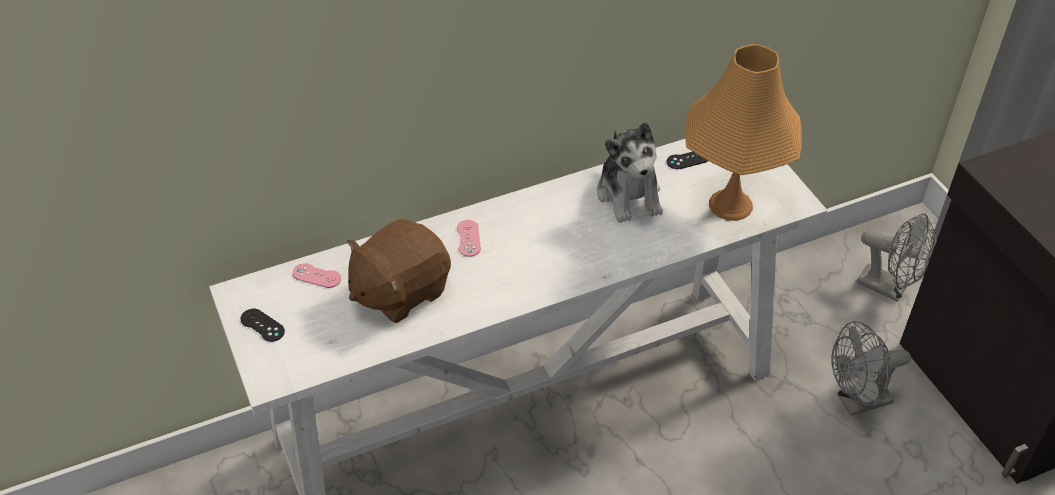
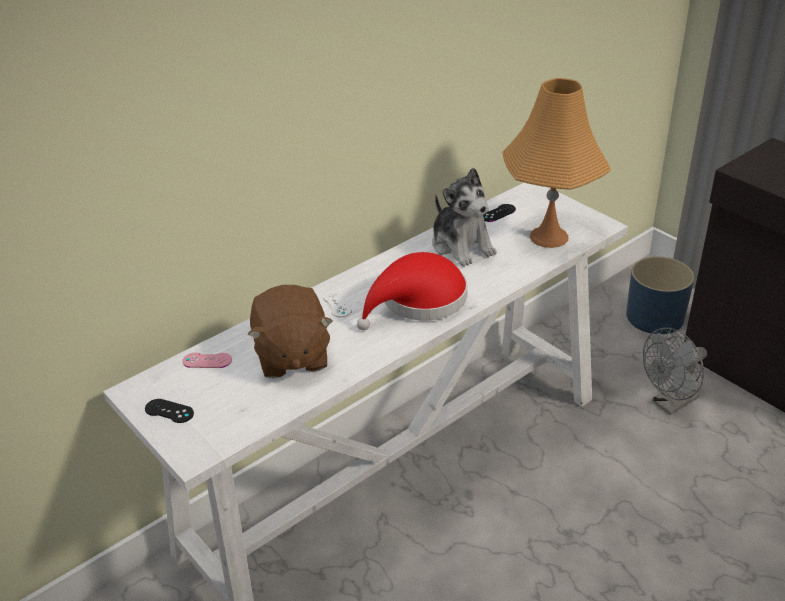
camera: 15 degrees left, 10 degrees down
brown plush toy [347,219,451,323] -> brown plush toy turned 45 degrees counterclockwise [248,285,333,378]
pink game controller [457,220,481,257] -> white game controller [323,290,352,318]
grey fan [857,213,936,302] -> blue planter [626,256,694,334]
none -> red hat [357,252,467,330]

